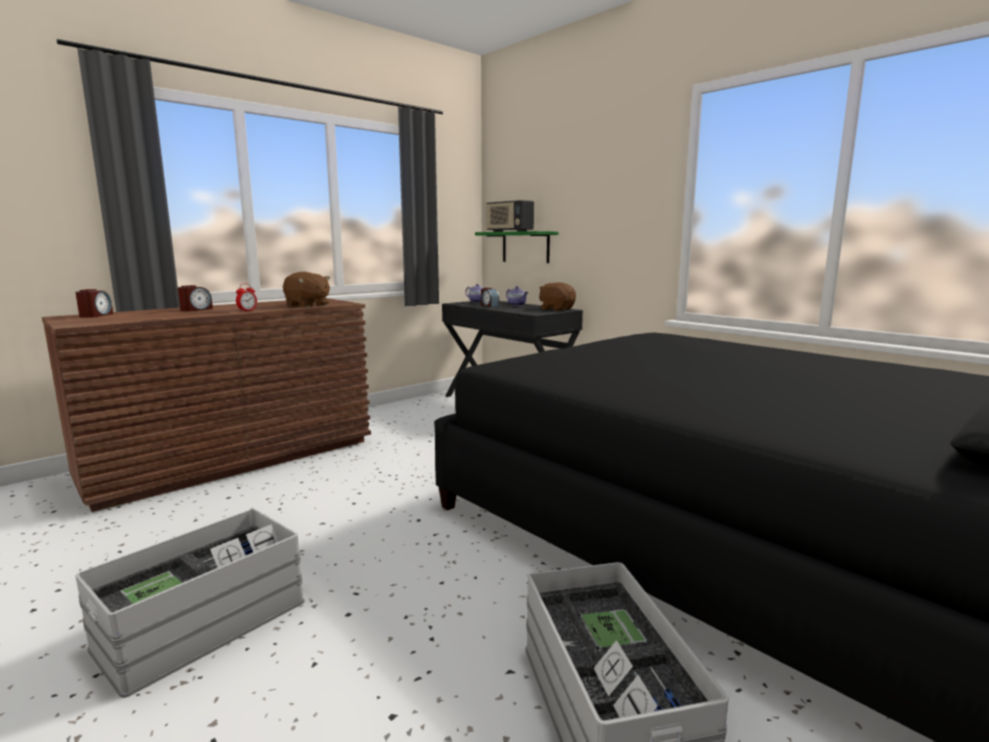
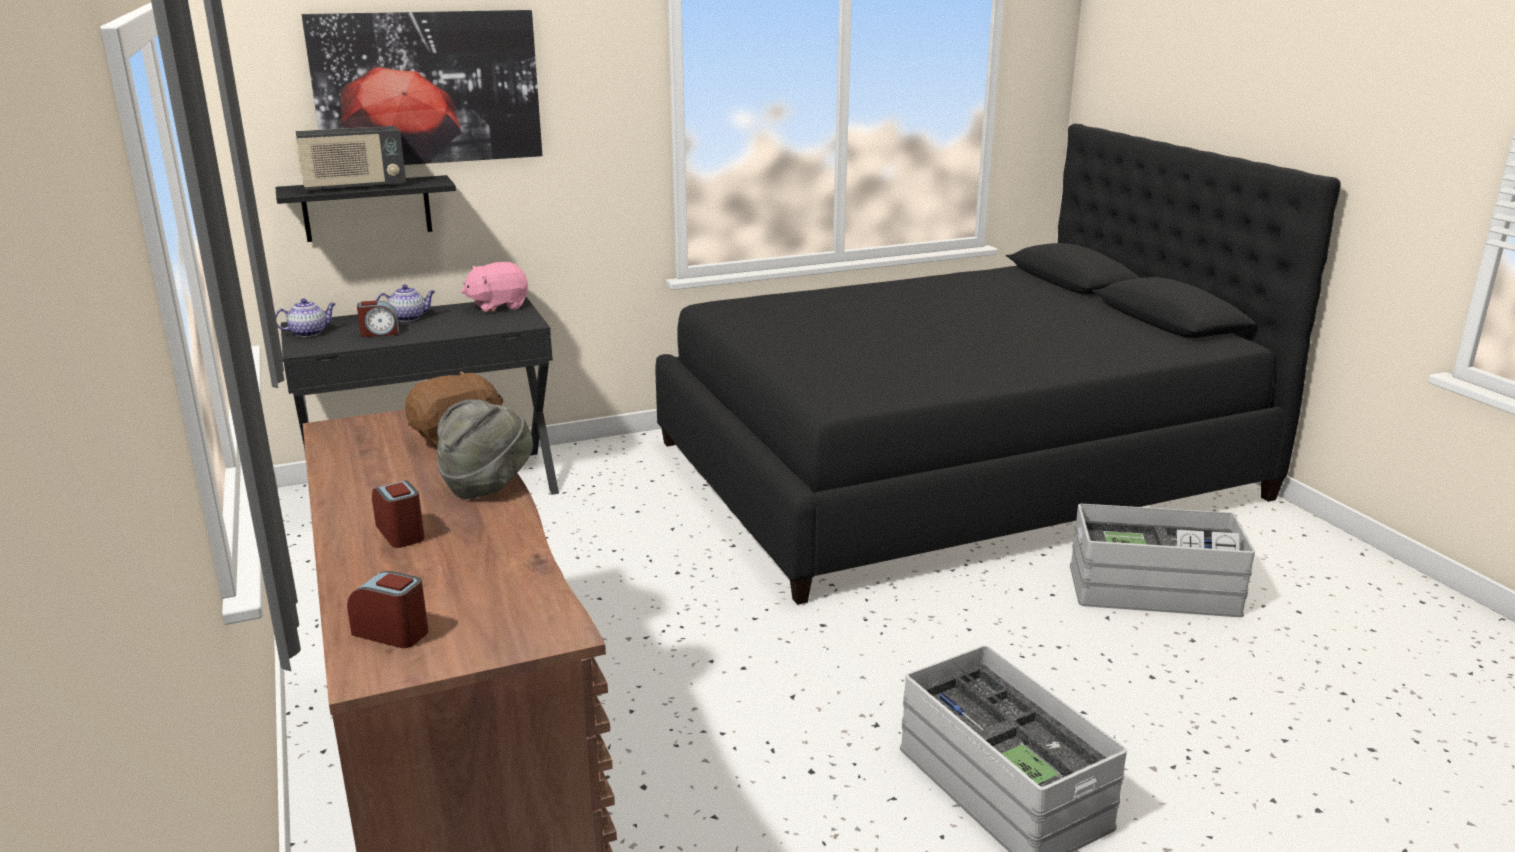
camera: 70 degrees left, 10 degrees up
alarm clock [236,283,257,312] -> grey hat [437,399,533,499]
green shelf [475,231,558,263] -> black shelf [276,175,456,242]
brown plush toy [539,282,576,311] -> pink plush toy [461,262,528,313]
none -> picture [302,10,542,165]

